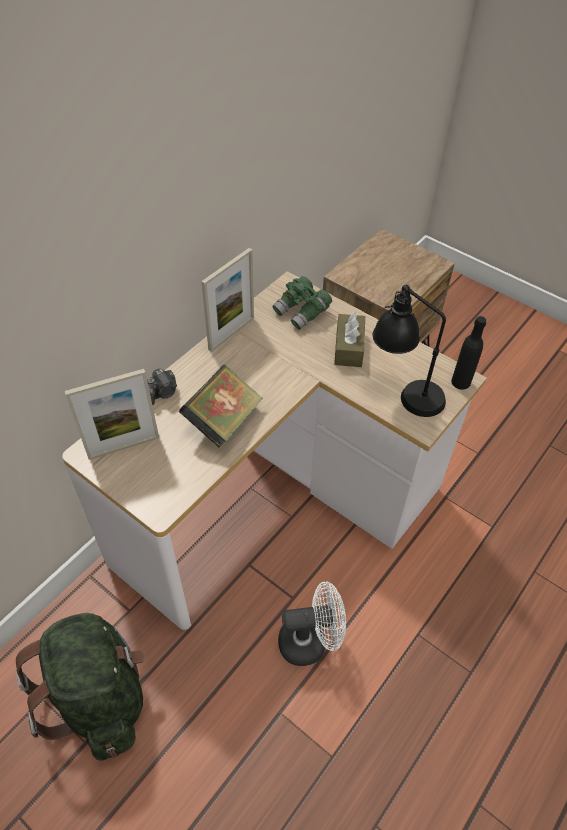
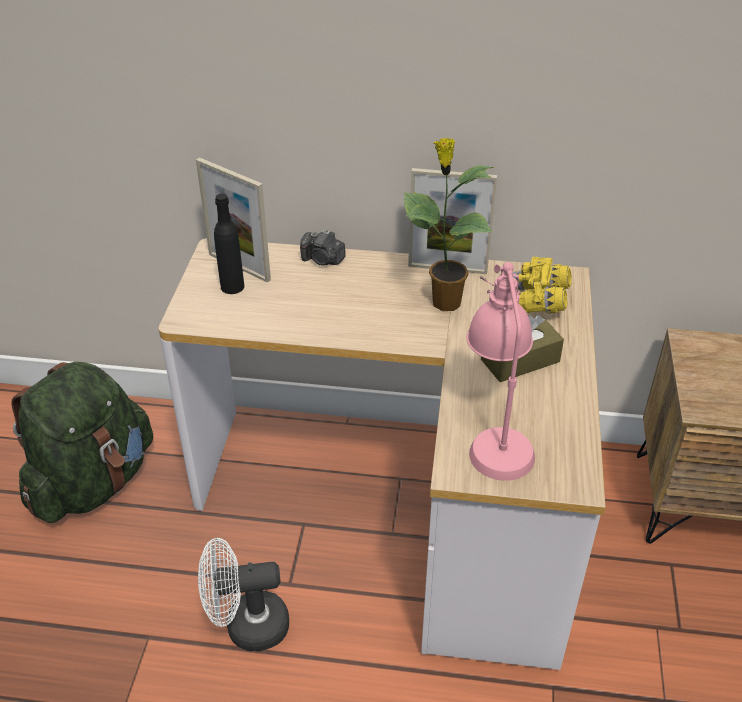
camera: 60 degrees right, 10 degrees down
book [179,365,263,448] -> none
green binoculars [272,276,332,330] -> yellow binoculars [513,257,572,313]
white fan [278,581,346,666] -> white fan turned 120 degrees clockwise [198,538,289,651]
black table lamp [373,285,446,417] -> pink table lamp [467,262,535,481]
black bottle [451,316,486,390] -> black bottle moved to [214,194,244,294]
none -> potted plant [403,138,495,311]

